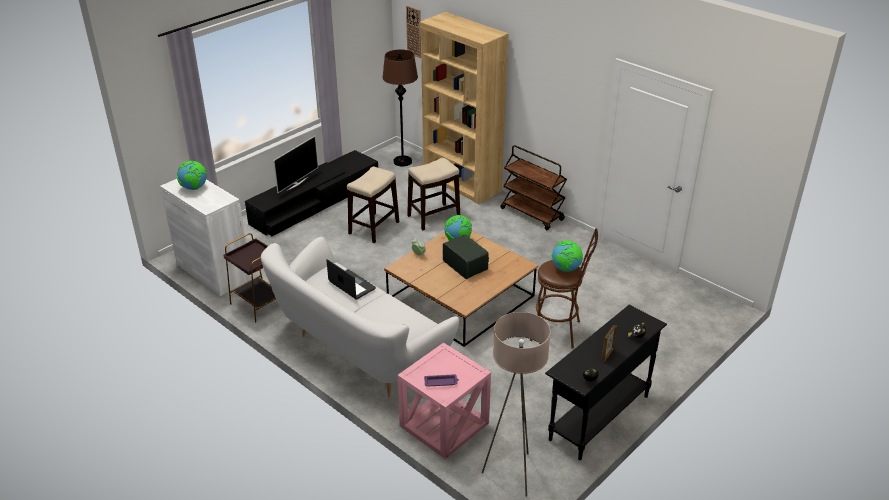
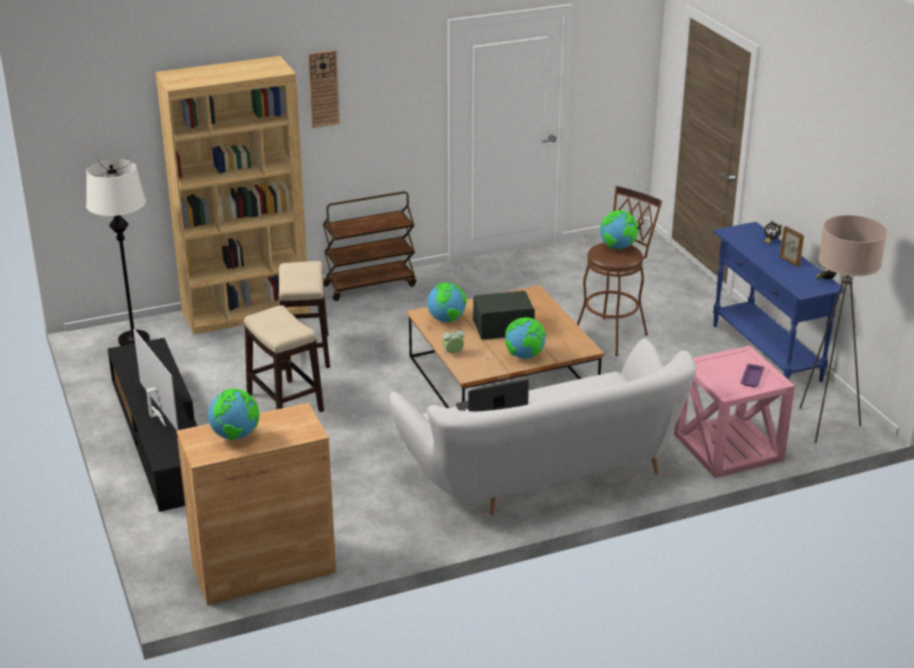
camera: 65 degrees left, 5 degrees down
white cabinet [160,179,252,296] -> brown cabinet [176,403,336,605]
brown side table [223,233,276,322] -> none
brown floor lamp [382,50,418,167] -> white floor lamp [86,158,150,346]
wall clock [406,6,421,58] -> wall clock moved to [308,50,340,128]
black console table [545,305,667,460] -> blue console table [713,222,844,382]
none -> globe [505,317,546,359]

